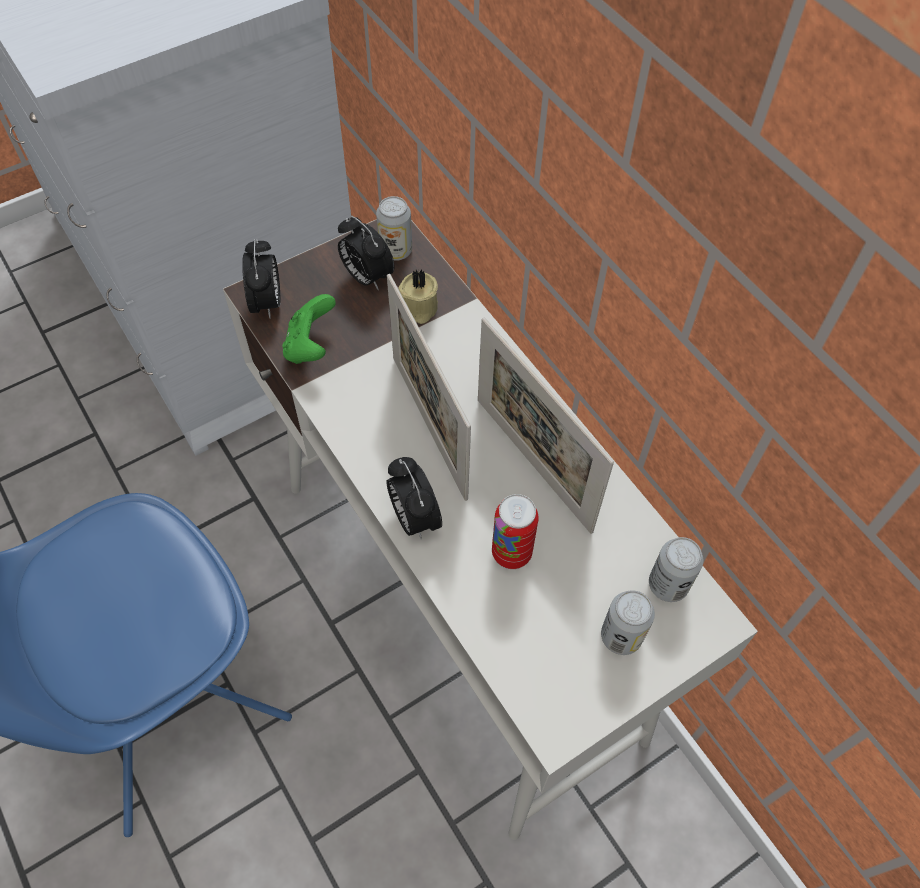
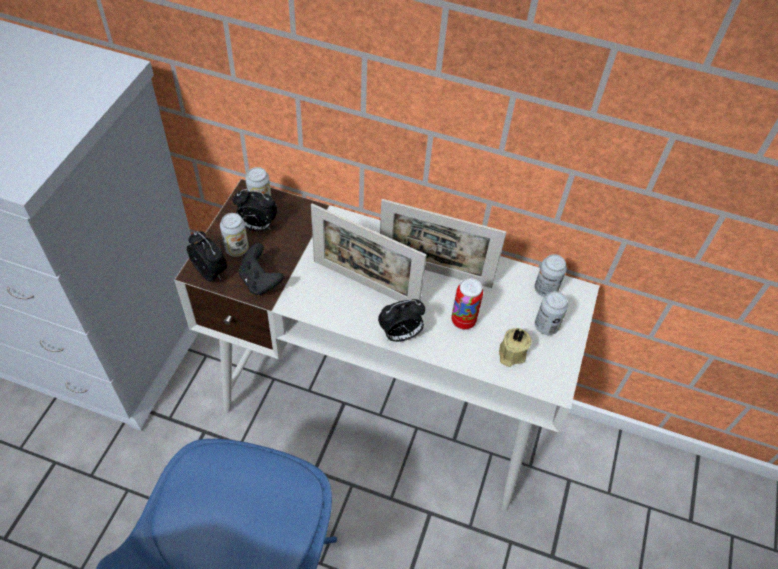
camera: 40 degrees left, 5 degrees down
green game controller [282,294,336,364] -> black game controller [239,243,284,296]
alarm clock [386,457,442,539] -> alarm clock turned 45 degrees counterclockwise [378,299,425,342]
beige candle [398,270,438,324] -> beige candle moved to [499,328,532,367]
none -> can [220,213,249,257]

